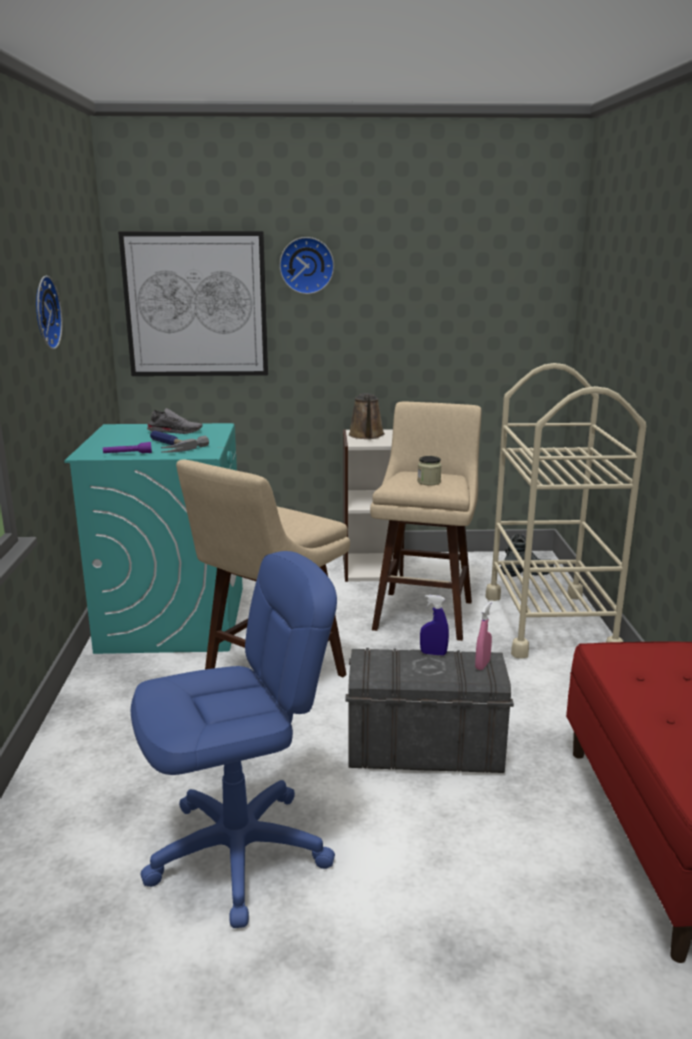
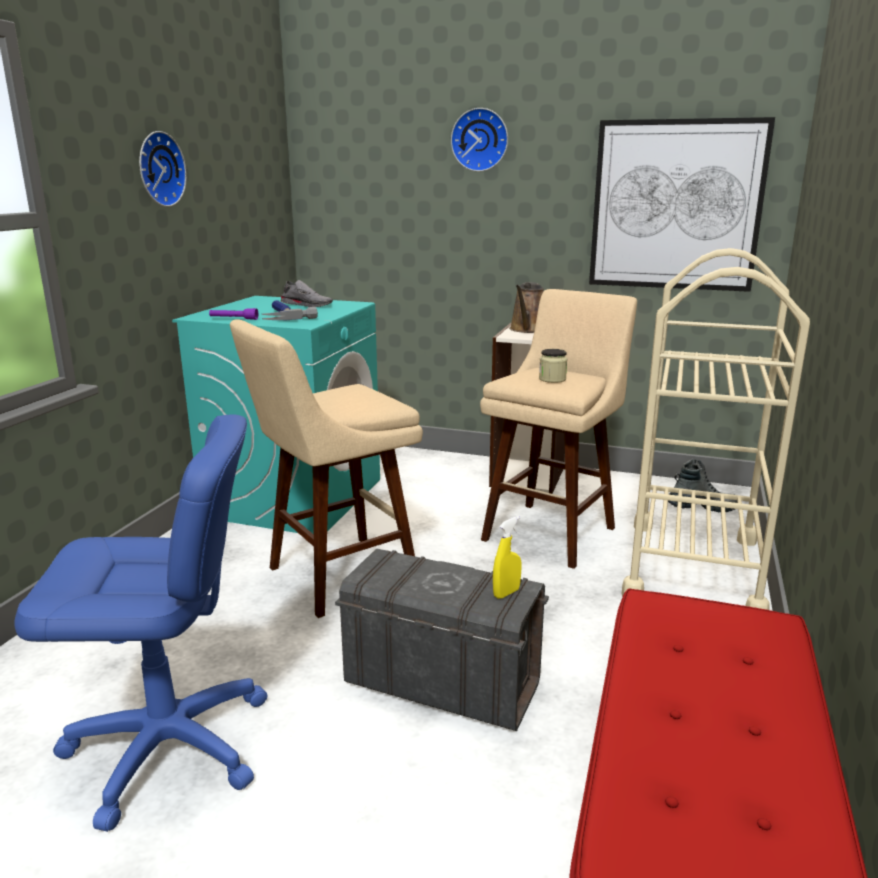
camera: 20 degrees right, 0 degrees up
picture [118,231,268,376] -> picture moved to [589,117,775,292]
blue spray bottle [420,595,449,656] -> none
pink spray bottle [475,602,492,670] -> yellow spray bottle [493,516,521,599]

